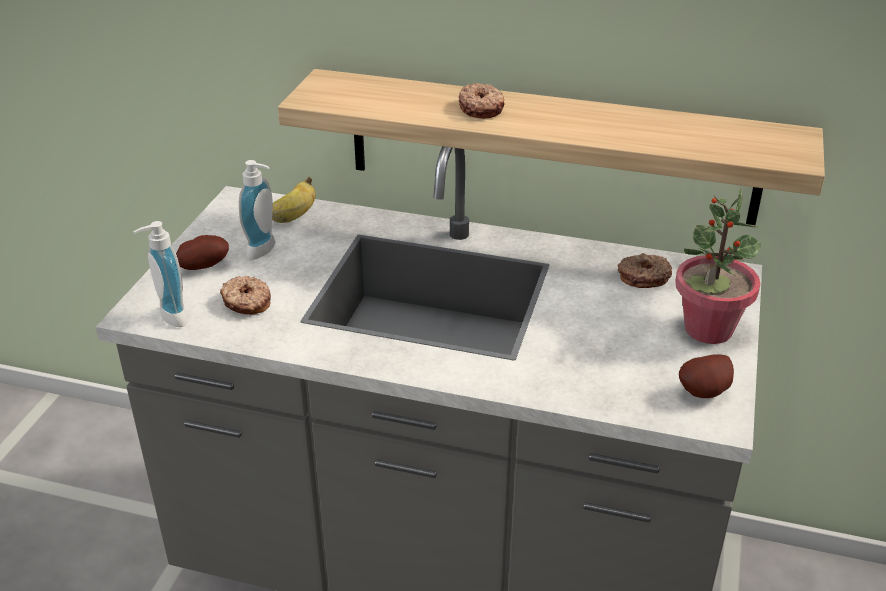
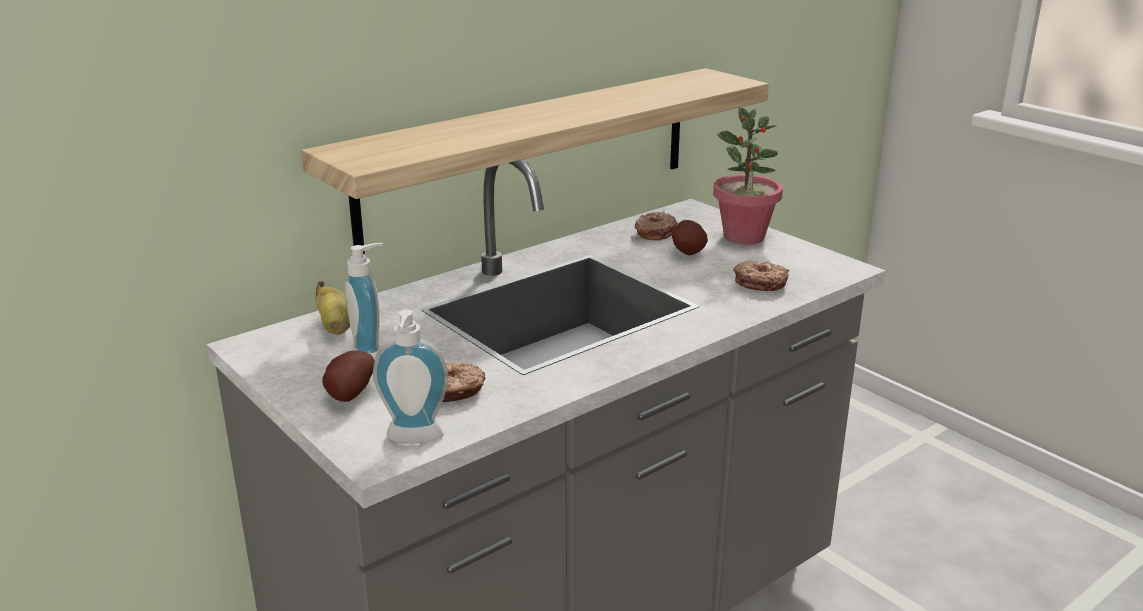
camera: 55 degrees left, 10 degrees down
donut [459,83,505,119] -> donut moved to [733,261,789,291]
potato [679,354,734,398] -> potato moved to [672,220,708,255]

